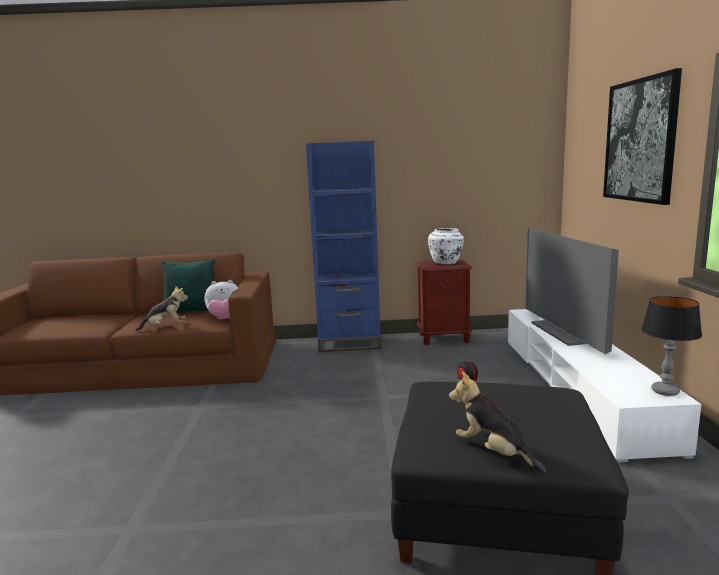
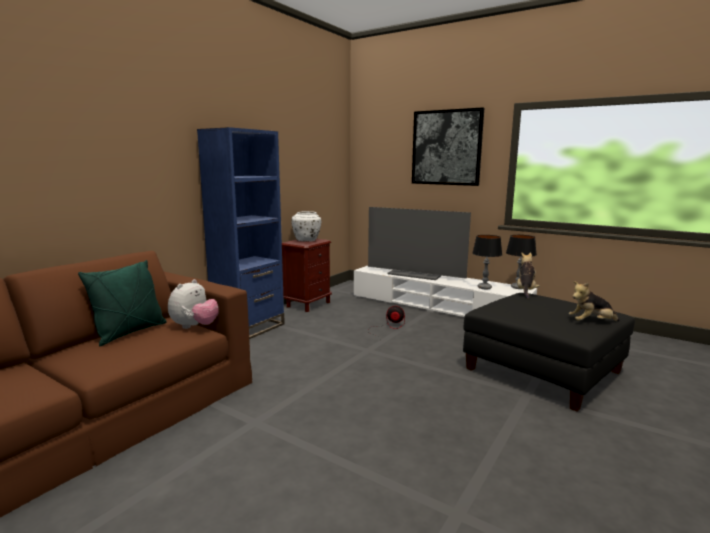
camera: 55 degrees left, 0 degrees up
plush toy [135,286,188,331] -> plush toy moved to [517,252,540,299]
none -> table lamp [472,235,502,290]

